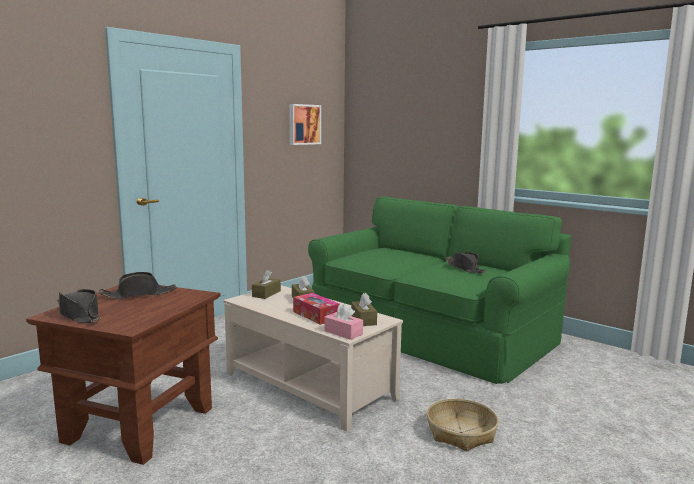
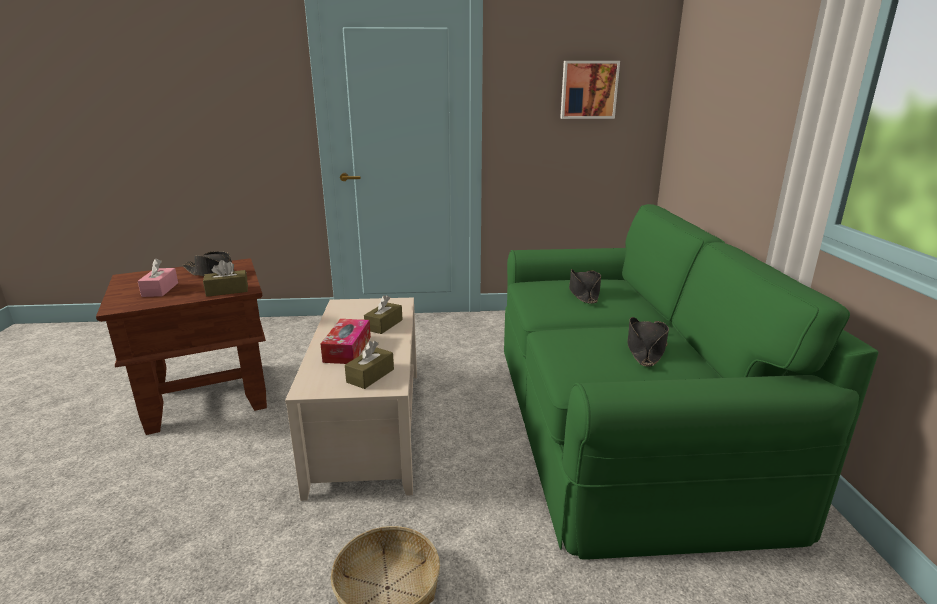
camera: 45 degrees right, 10 degrees up
black hat [57,289,101,323] -> black hat moved to [569,269,601,304]
brown tissue box [252,270,281,299] -> brown tissue box moved to [203,260,248,297]
pink tissue box [324,303,363,340] -> pink tissue box moved to [138,258,178,297]

